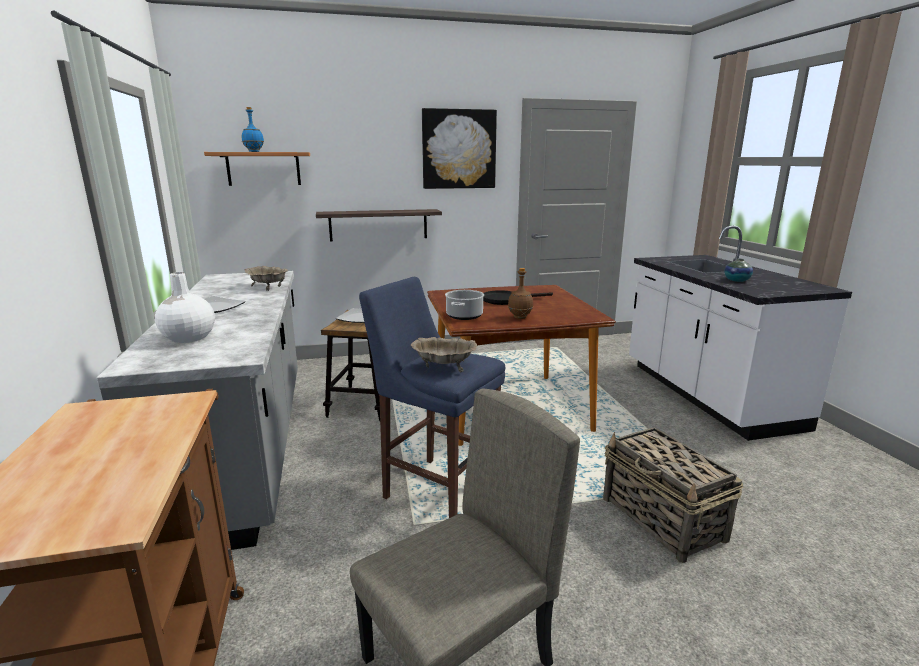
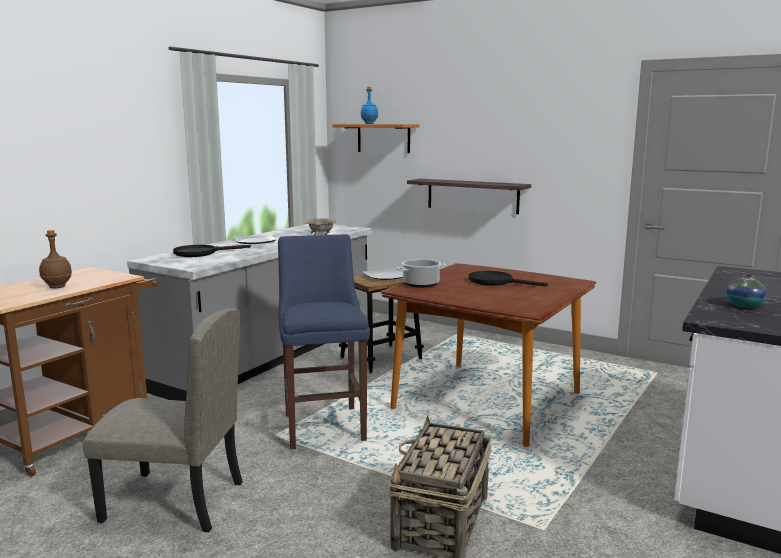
camera: 45 degrees right, 5 degrees down
white vase [155,272,215,343] -> black frying pan [173,245,251,257]
beige bowl [410,337,477,372] -> none
picture [422,108,497,189] -> none
brown bottle [508,268,533,319] -> brown bottle moved to [39,230,72,289]

